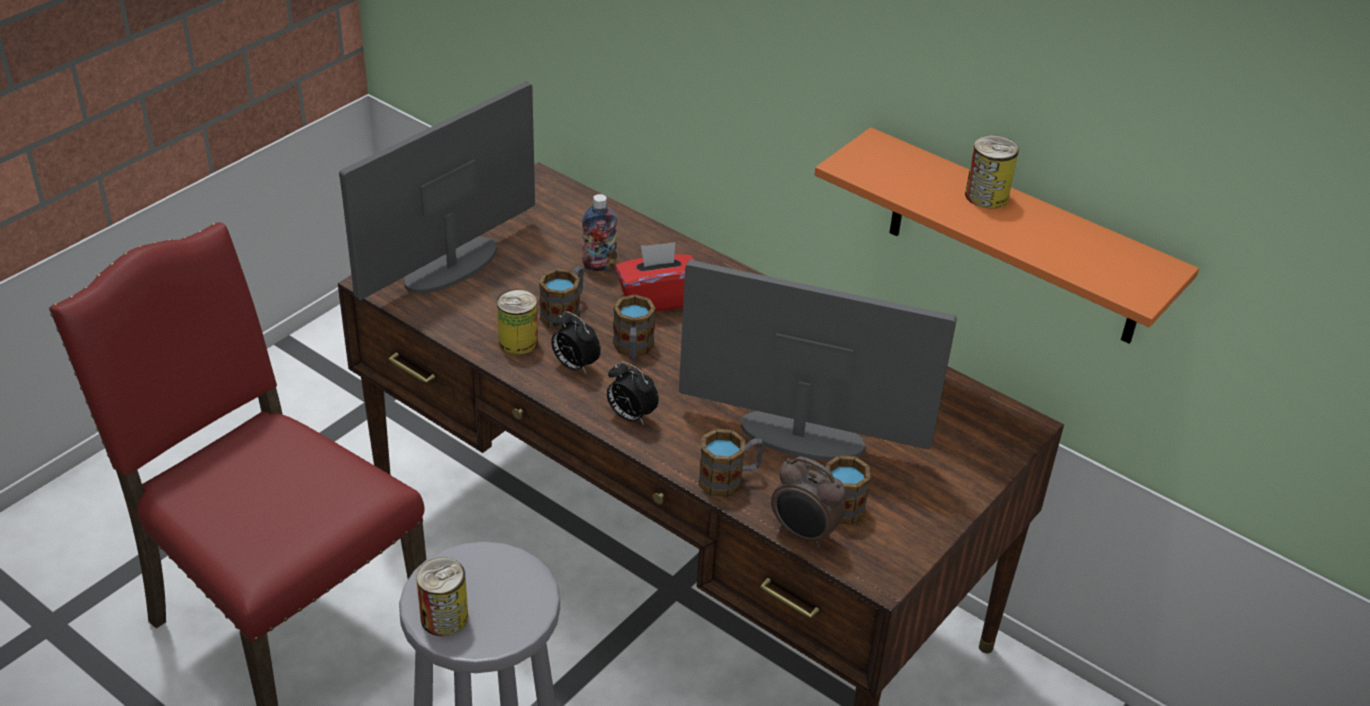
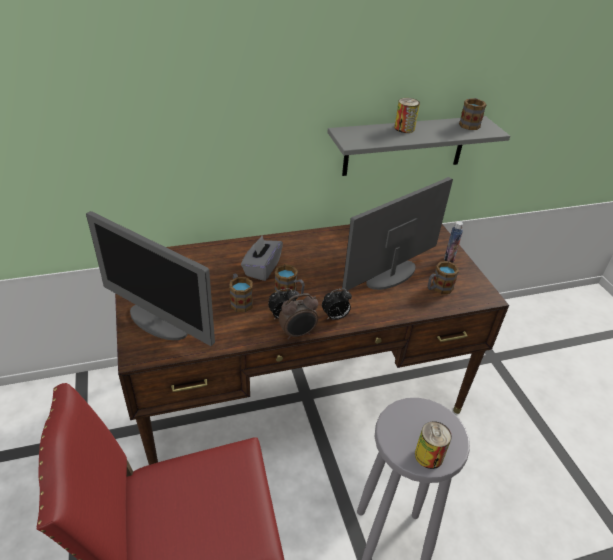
camera: 55 degrees left, 0 degrees up
monitor [339,82,535,300] -> monitor turned 45 degrees counterclockwise [86,211,215,346]
can [497,289,538,355] -> none
bottle [582,194,617,271] -> bottle moved to [444,221,463,263]
red tissue box [615,242,694,311] -> grey tissue box [241,236,283,281]
mug [698,429,764,497] -> mug moved to [459,98,487,130]
alarm clock [771,456,846,548] -> alarm clock moved to [279,293,318,340]
orange shelf [815,127,1199,344] -> grey shelf [327,116,510,176]

